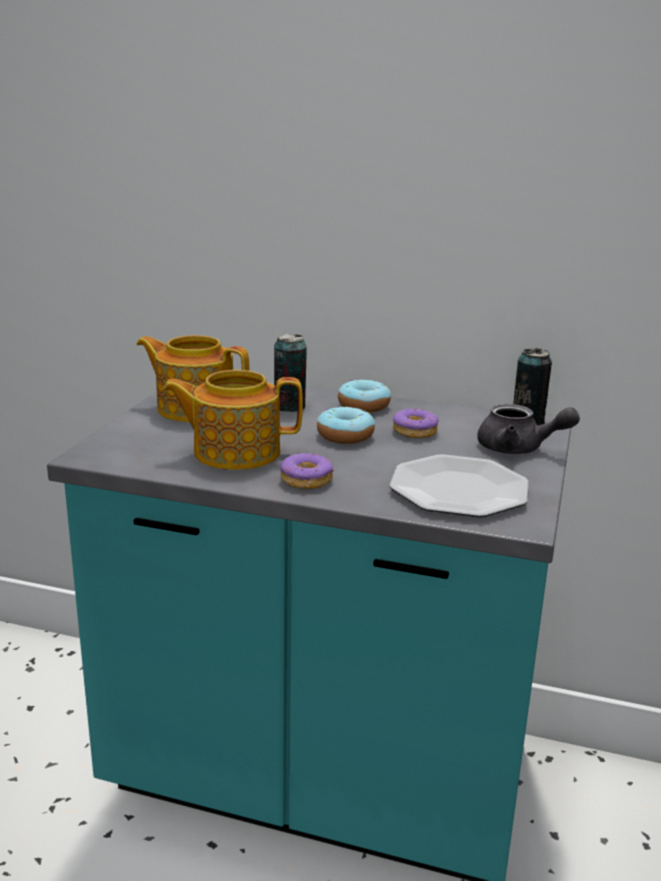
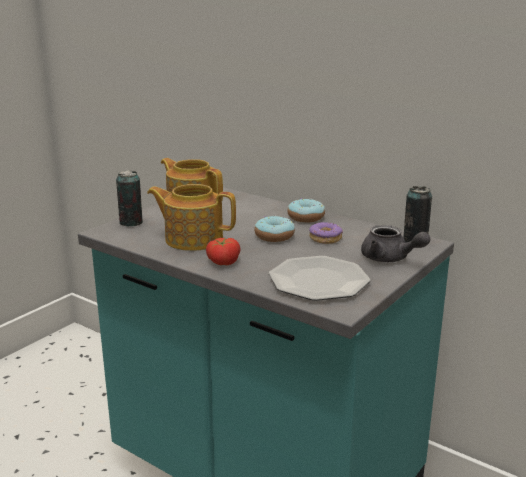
camera: 20 degrees right, 0 degrees up
can [274,334,307,412] -> can moved to [116,170,143,226]
donut [280,453,334,489] -> tomato [206,238,240,265]

